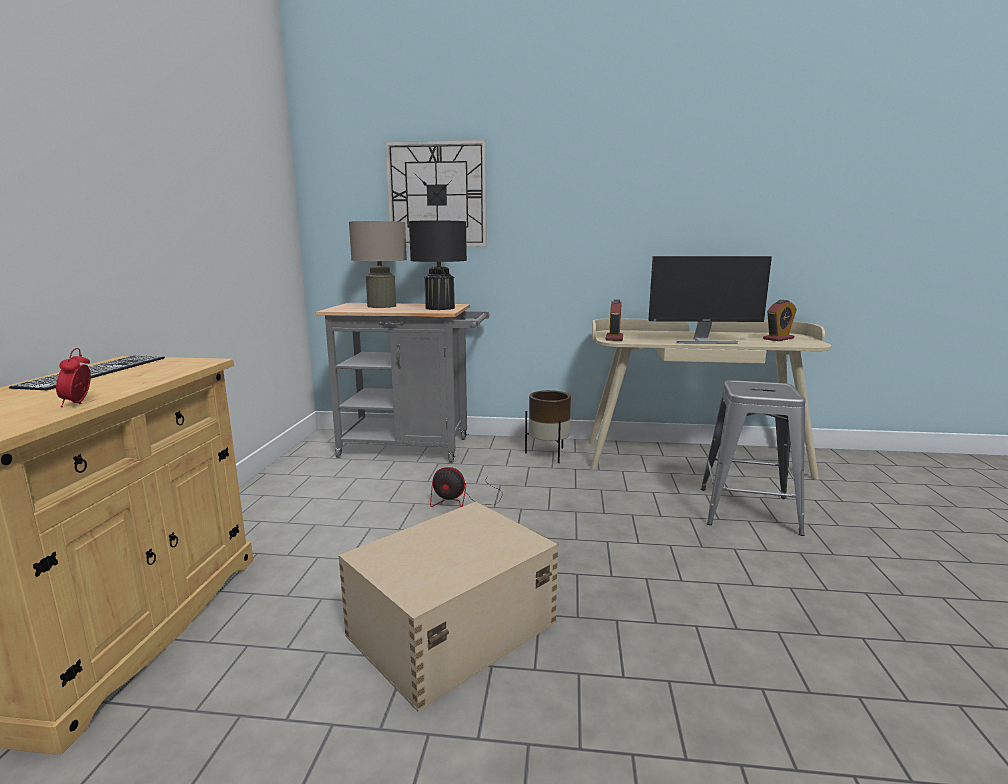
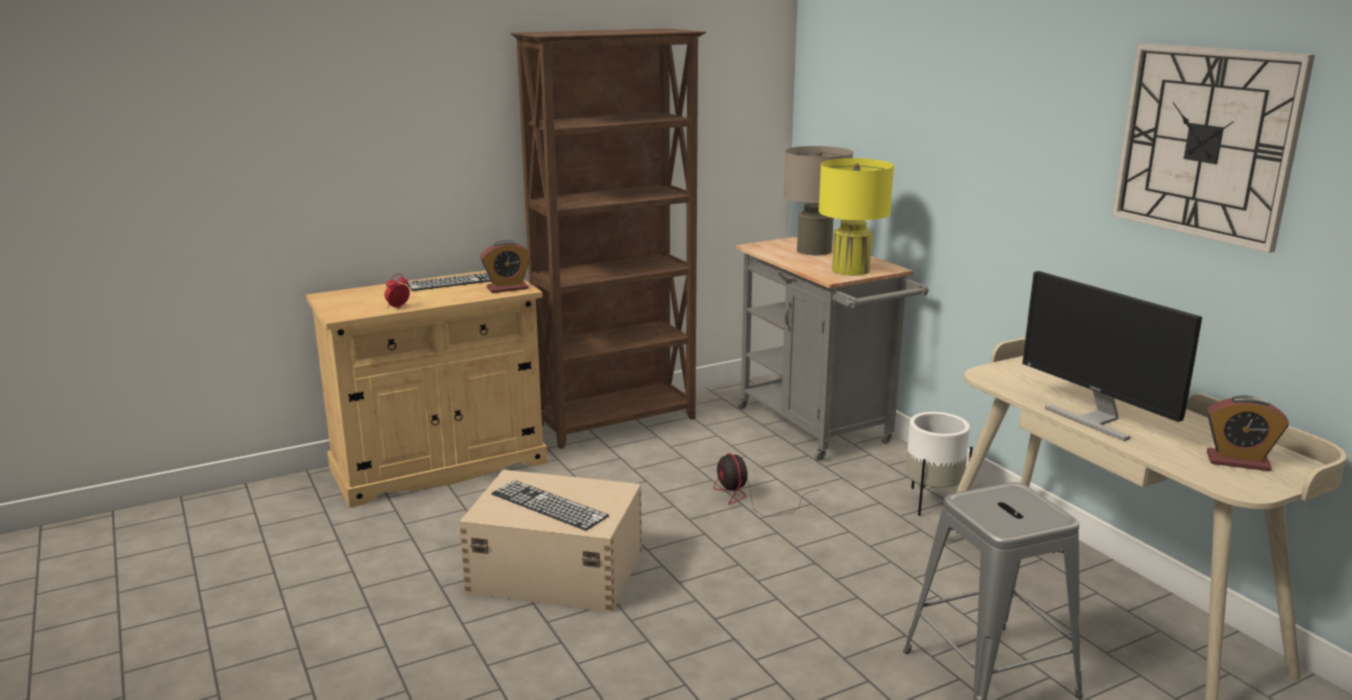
camera: 55 degrees right, 5 degrees up
wall clock [385,140,487,247] -> wall clock moved to [1112,43,1315,253]
black table lamp [409,220,467,310] -> yellow table lamp [819,158,894,276]
brown planter [525,390,571,463] -> white planter [906,412,973,516]
alarm clock [605,299,623,341] -> alarm clock moved to [480,240,531,293]
none -> keyboard [491,480,609,531]
none -> brown bookcase [510,28,706,449]

